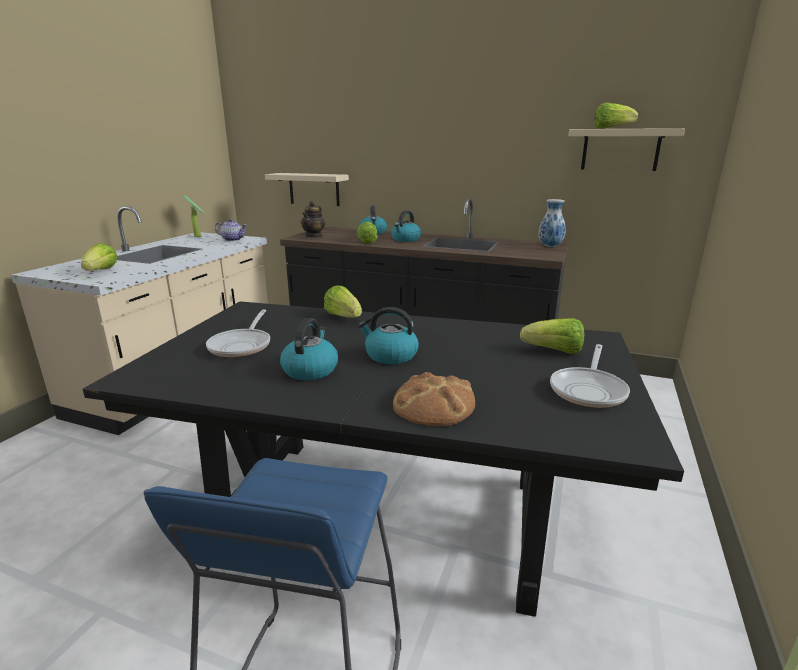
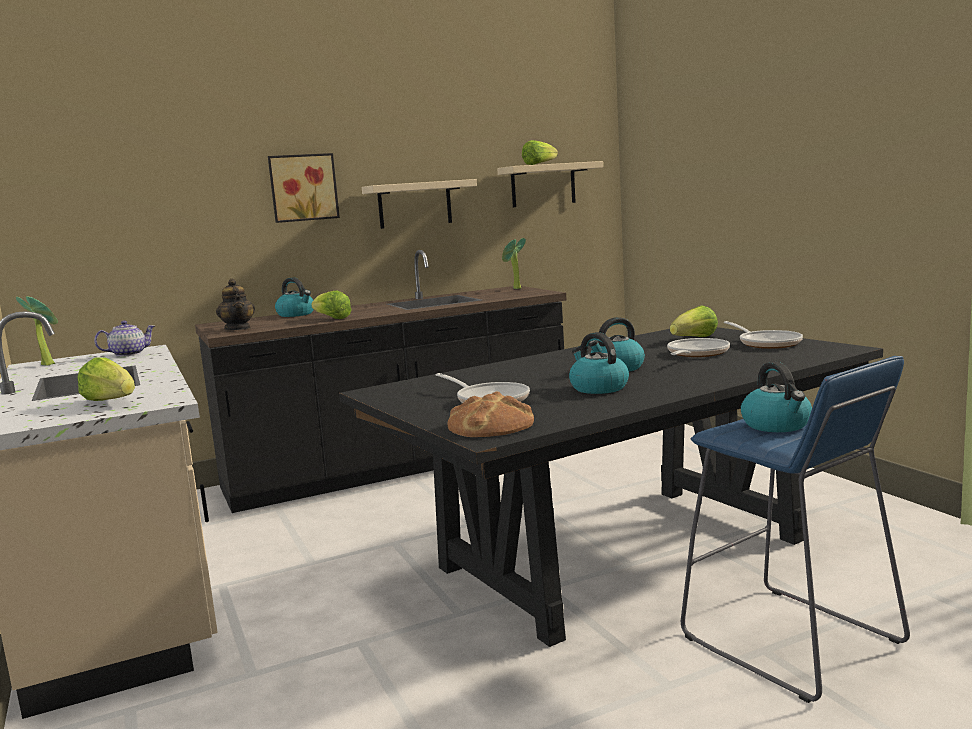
camera: 45 degrees left, 10 degrees down
beige shelf [265,173,349,206] -> beige shelf moved to [362,179,477,229]
lettuce [324,286,362,318] -> none
kettle [391,210,421,242] -> kettle moved to [741,362,812,432]
bread [393,372,475,426] -> bread moved to [447,391,534,437]
vase [538,199,566,247] -> potted plant [502,238,526,289]
none -> picture [268,153,340,223]
none -> frying pan [667,338,730,357]

